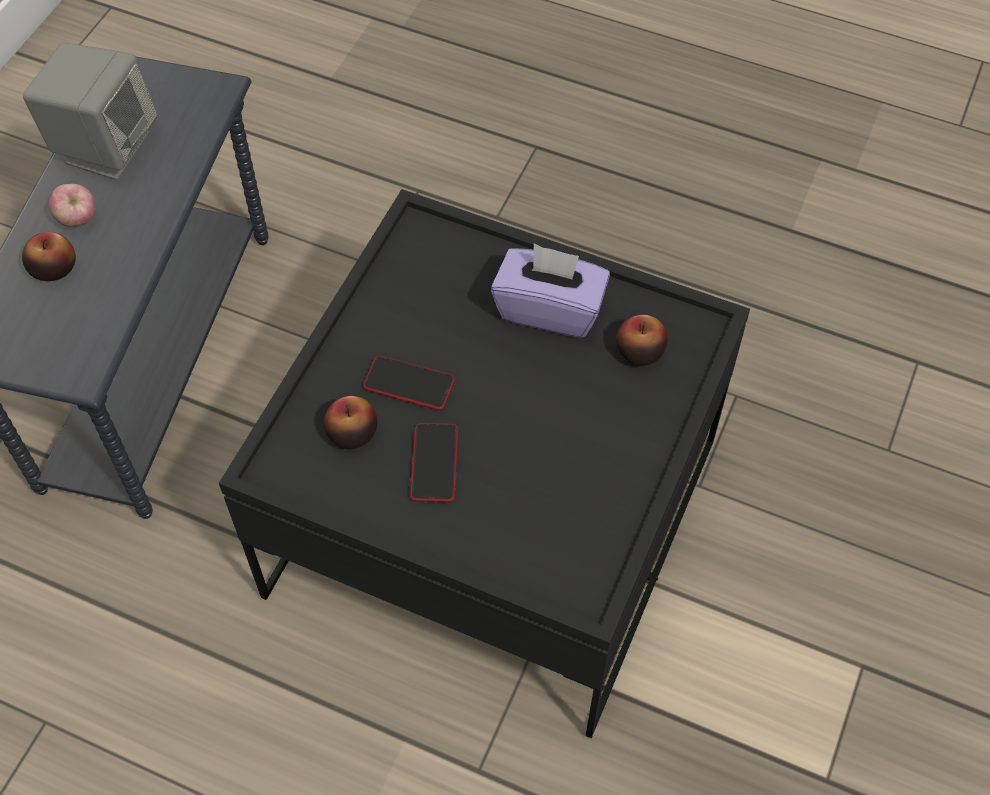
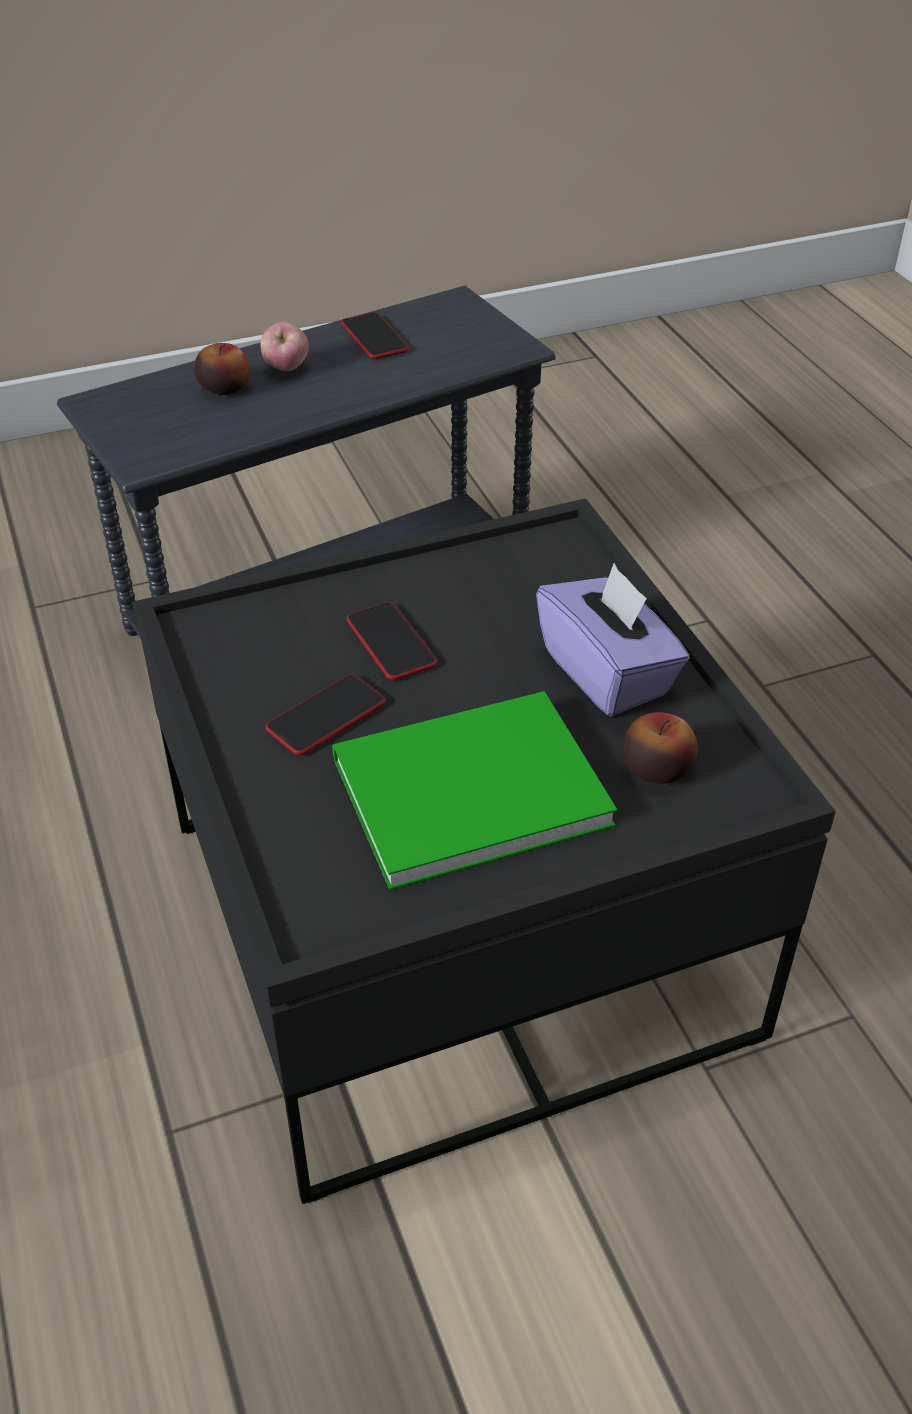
camera: 45 degrees right, 15 degrees down
grey speaker [23,43,158,180] -> phone [341,312,409,359]
apple [324,396,377,449] -> none
none -> green book [332,691,617,890]

